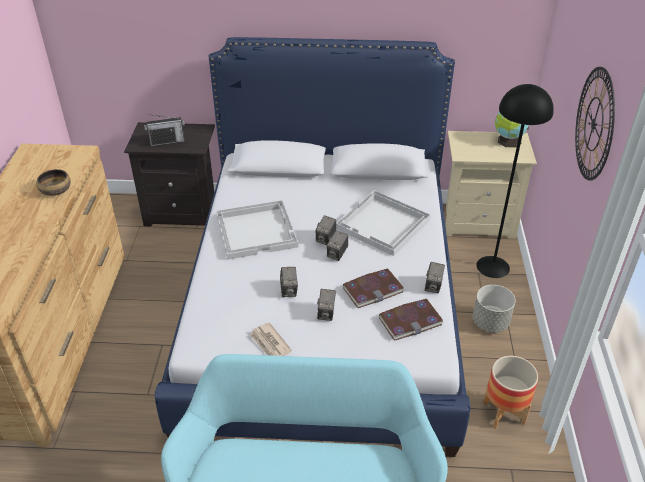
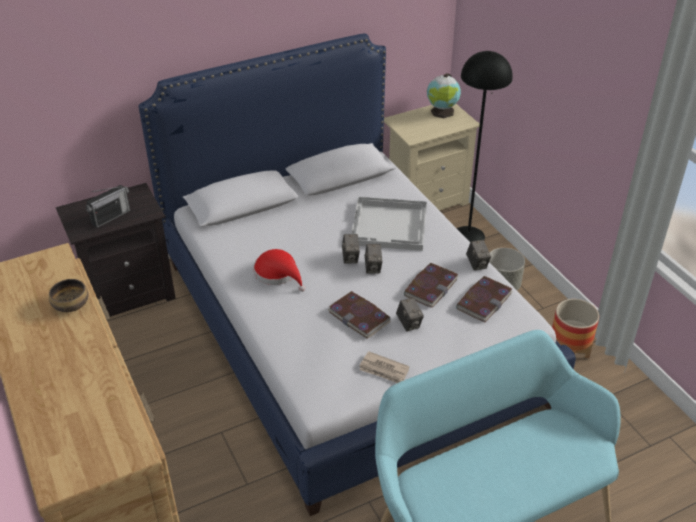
camera: 30 degrees left, 0 degrees up
white tray [216,200,298,260] -> red hat [254,249,305,292]
camera [280,267,298,297] -> book [328,291,391,338]
wall clock [575,67,615,180] -> none

